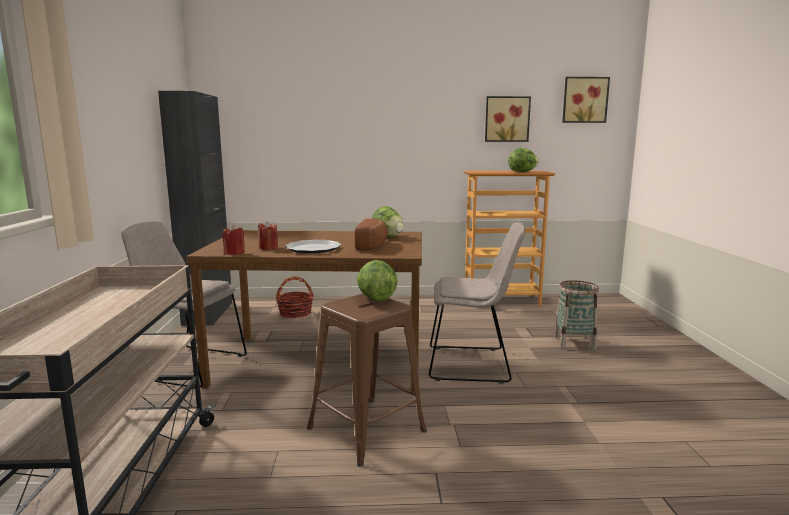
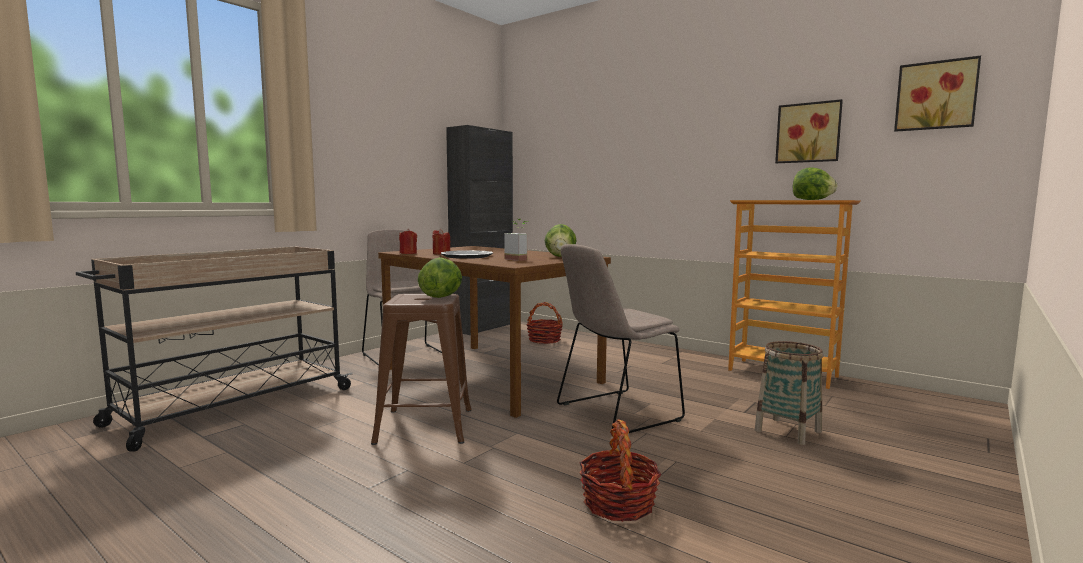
camera: 40 degrees right, 5 degrees down
bread [355,219,388,250] -> potted plant [504,219,529,261]
beige chair [429,223,525,384] -> beige chair turned 105 degrees clockwise [557,244,685,437]
none -> basket [579,420,661,522]

